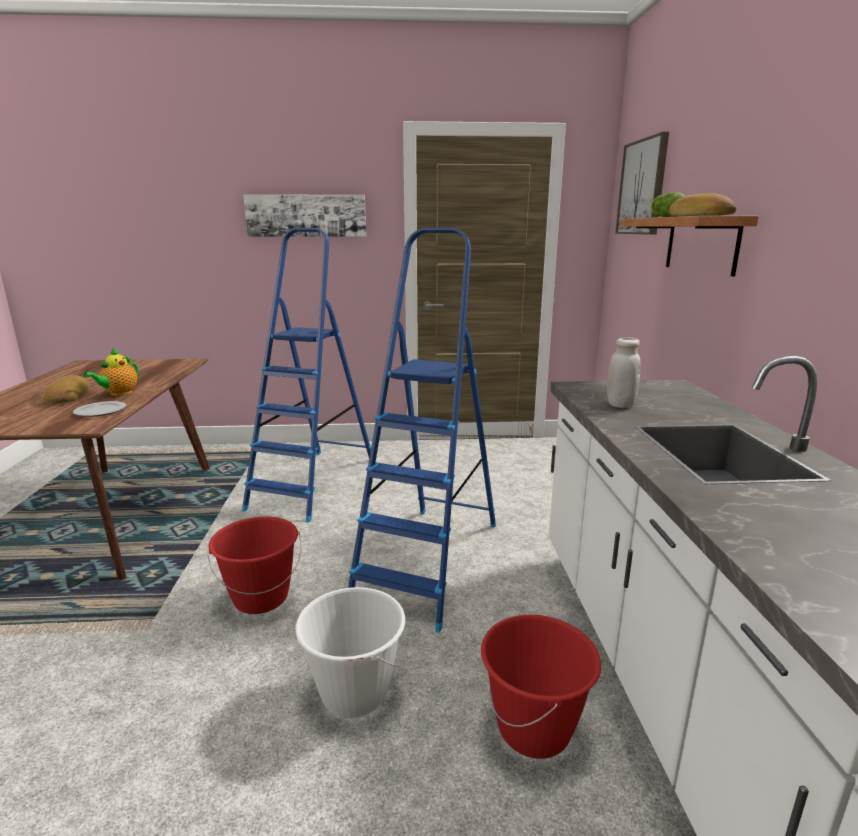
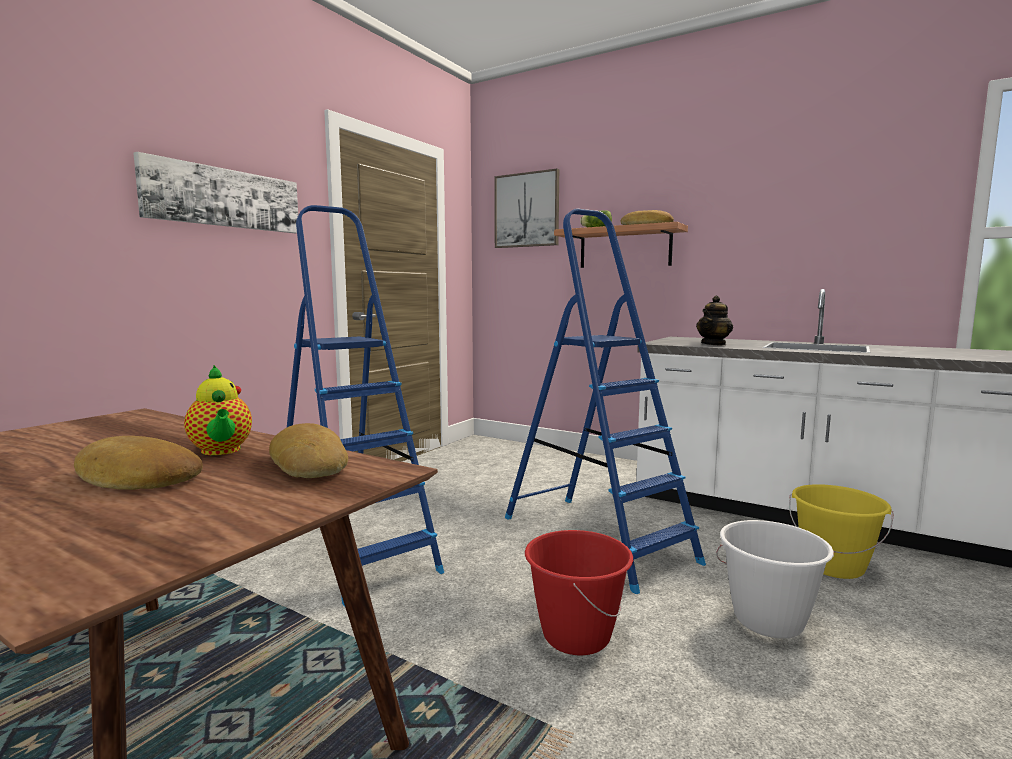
camera: 55 degrees left, 10 degrees down
plate [73,401,126,417] -> bread [269,423,348,478]
red bucket [481,615,601,759] -> yellow bucket [789,484,893,579]
white jar [607,337,640,408] -> teapot [696,296,733,346]

